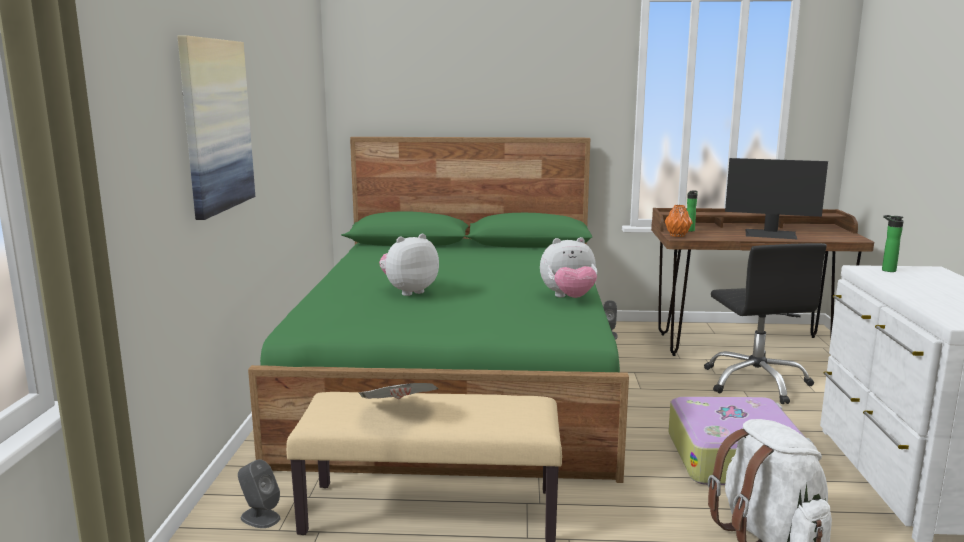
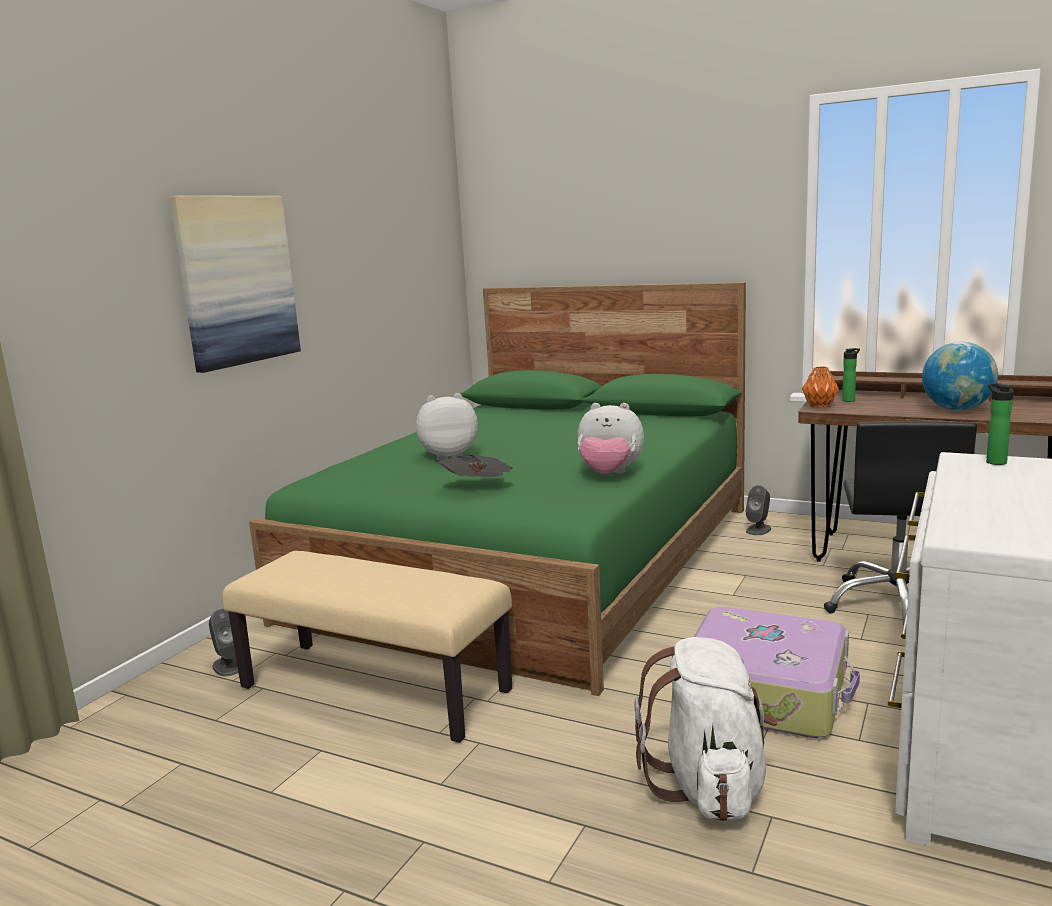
camera: 25 degrees right, 0 degrees up
newspaper [359,383,439,399] -> newspaper moved to [436,455,512,477]
monitor [725,158,828,239] -> globe [922,342,998,410]

